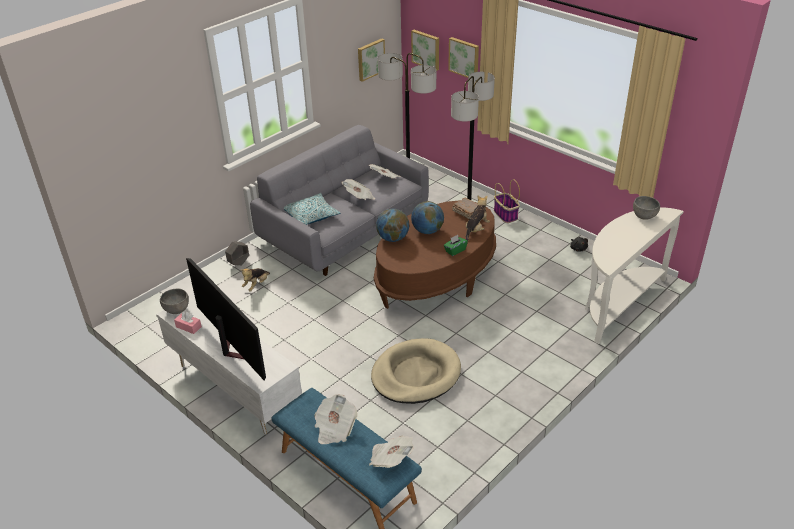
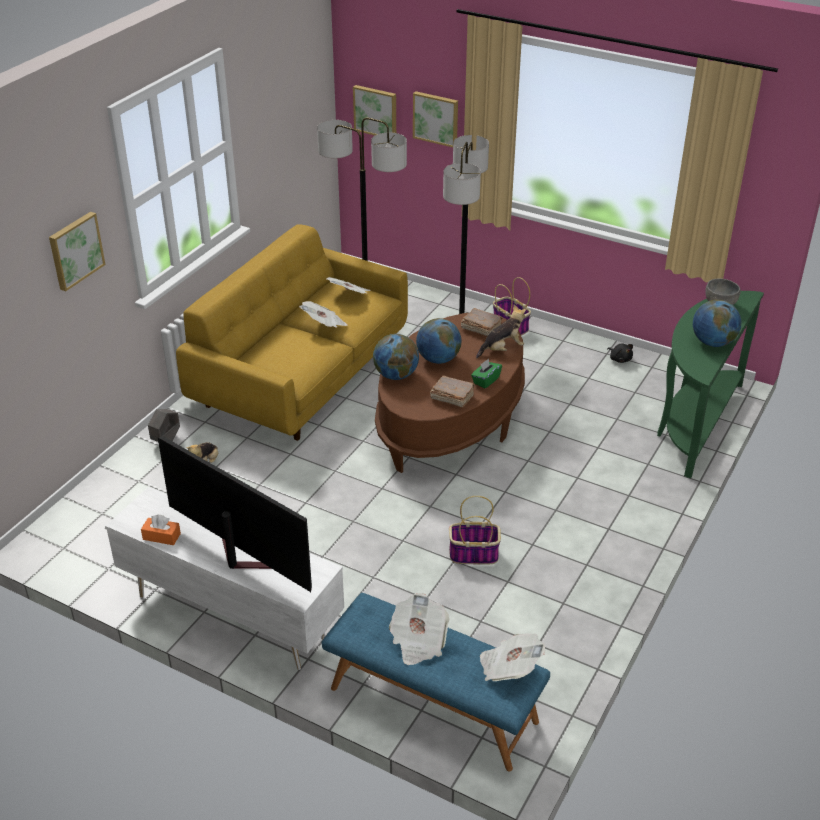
camera: 15 degrees left, 0 degrees up
grey bowl [160,289,189,314] -> none
pink tissue box [174,311,202,334] -> orange tissue box [141,515,181,545]
grey sofa [250,125,429,276] -> yellow sofa [176,224,408,441]
pillow [284,193,341,225] -> none
picture [358,38,385,82] -> picture moved to [49,212,106,291]
beige dog bed [371,338,461,404] -> basket [449,496,501,565]
plush toy [466,196,490,240] -> plush toy turned 45 degrees clockwise [476,305,526,358]
white console table [585,207,684,344] -> green console table [657,291,764,478]
none -> brown book [430,375,475,407]
none -> globe [693,299,741,347]

